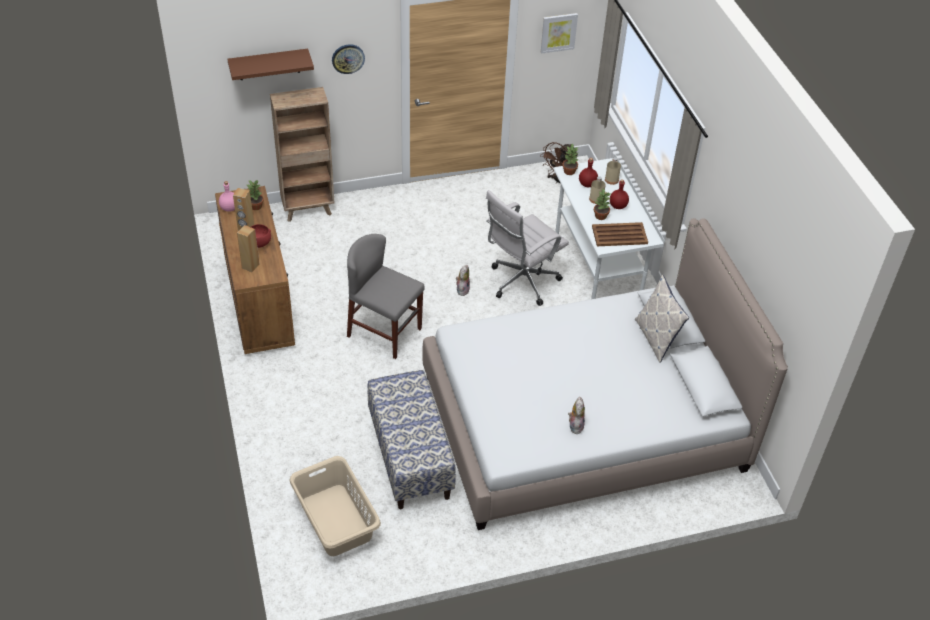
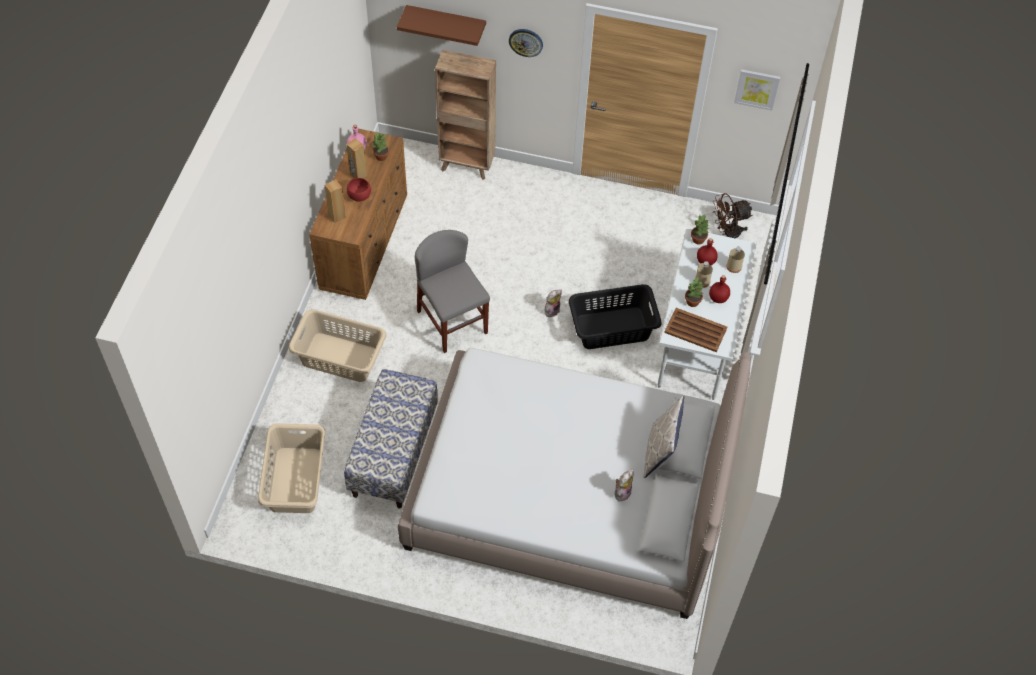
camera: 30 degrees right, 10 degrees up
white office chair [486,190,569,306] -> black laundry basket [569,284,662,349]
plush toy [568,397,585,434] -> plush toy moved to [615,469,634,502]
none -> beige laundry basket [289,310,386,382]

